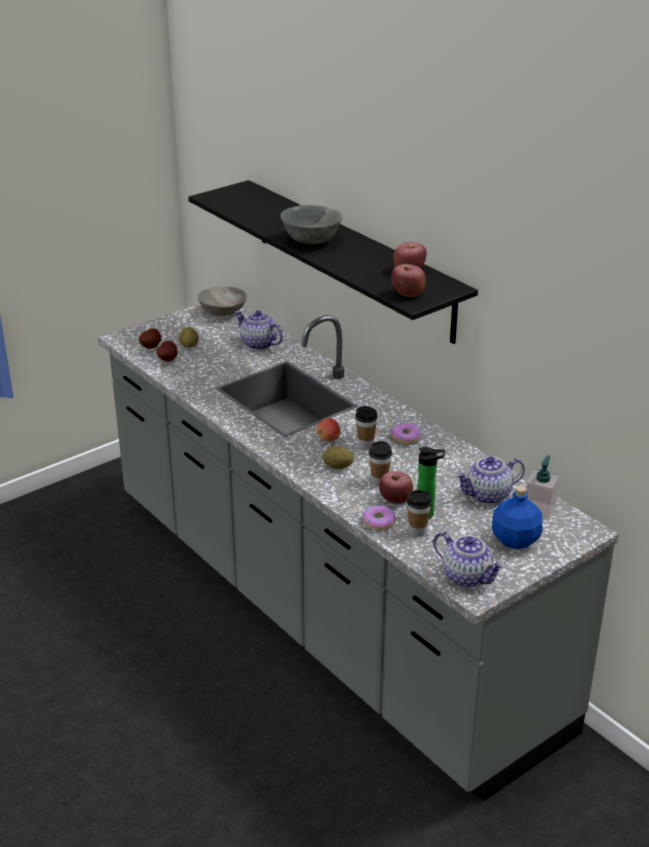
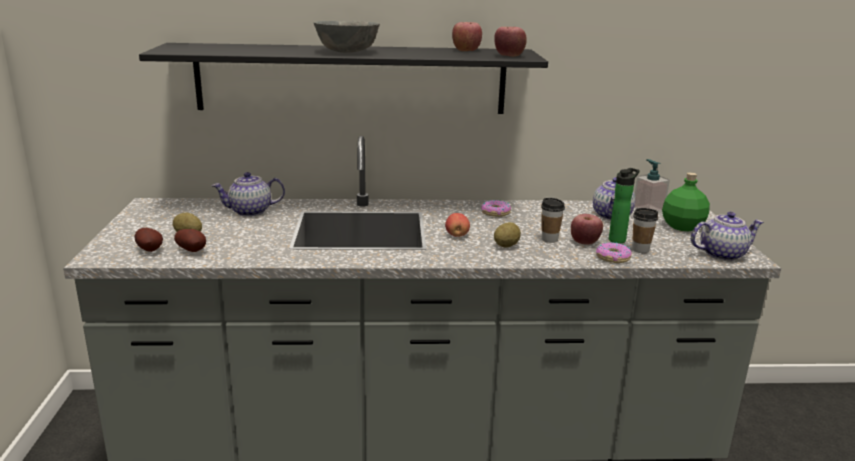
camera: 55 degrees left, 10 degrees down
grey bowl [198,286,247,316] -> none
cup [355,406,378,449] -> none
blue bottle [492,485,542,549] -> green bottle [662,172,710,231]

